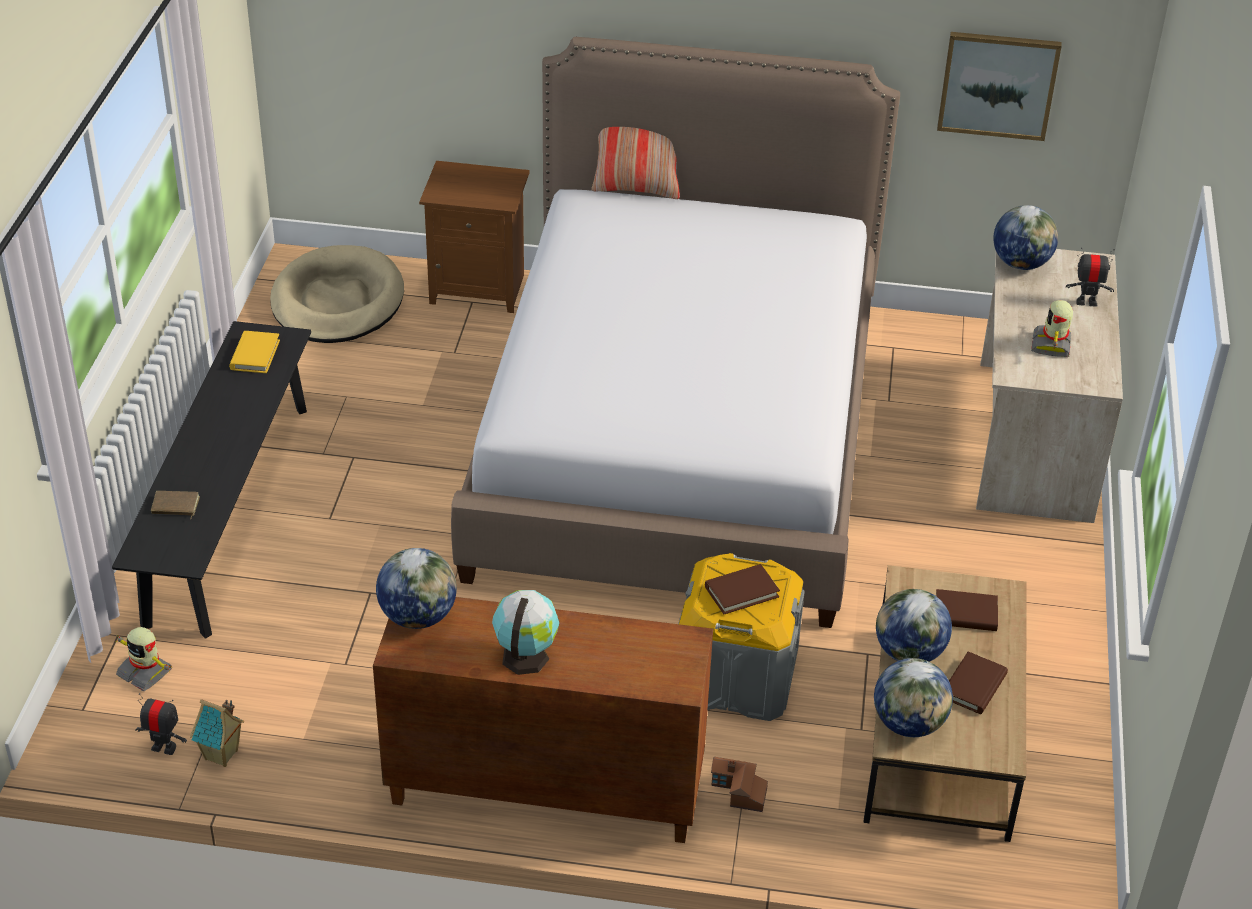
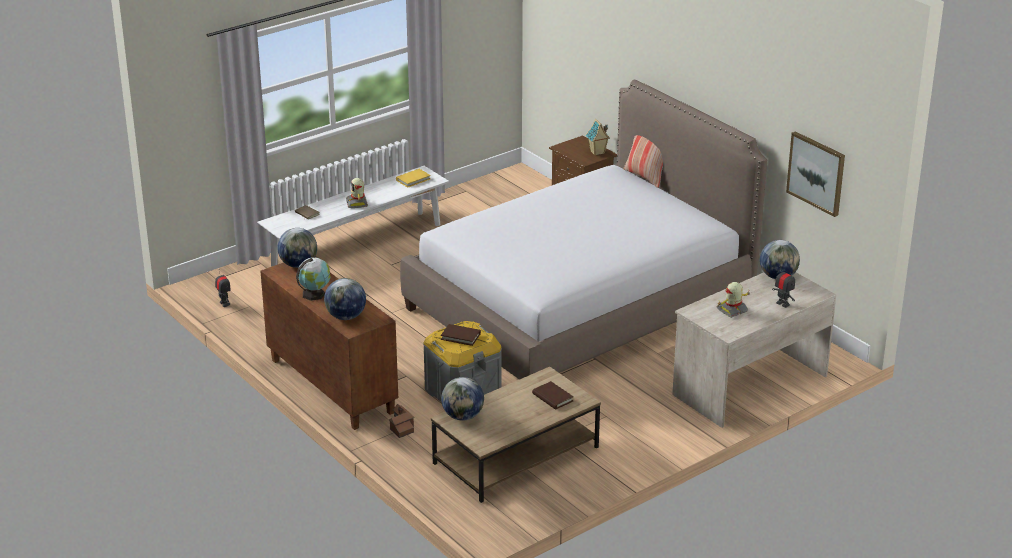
camera: 45 degrees right, 10 degrees down
black bench [112,321,311,639] -> white bench [257,166,449,266]
toy robot [116,627,172,692] -> toy robot moved to [346,178,368,208]
toy house [190,699,244,767] -> toy house moved to [586,119,610,156]
beige dog bed [270,245,404,343] -> none
globe [876,589,952,662] -> globe moved to [324,278,366,320]
brown book [949,651,1008,714] -> none

